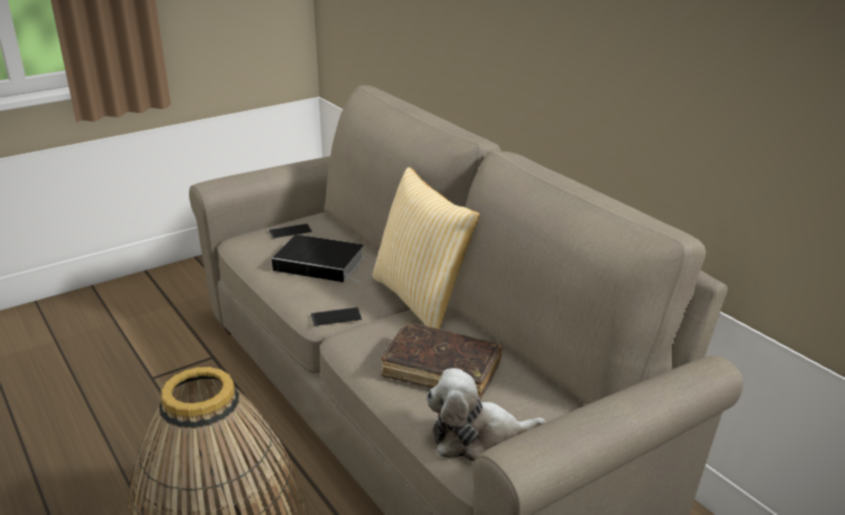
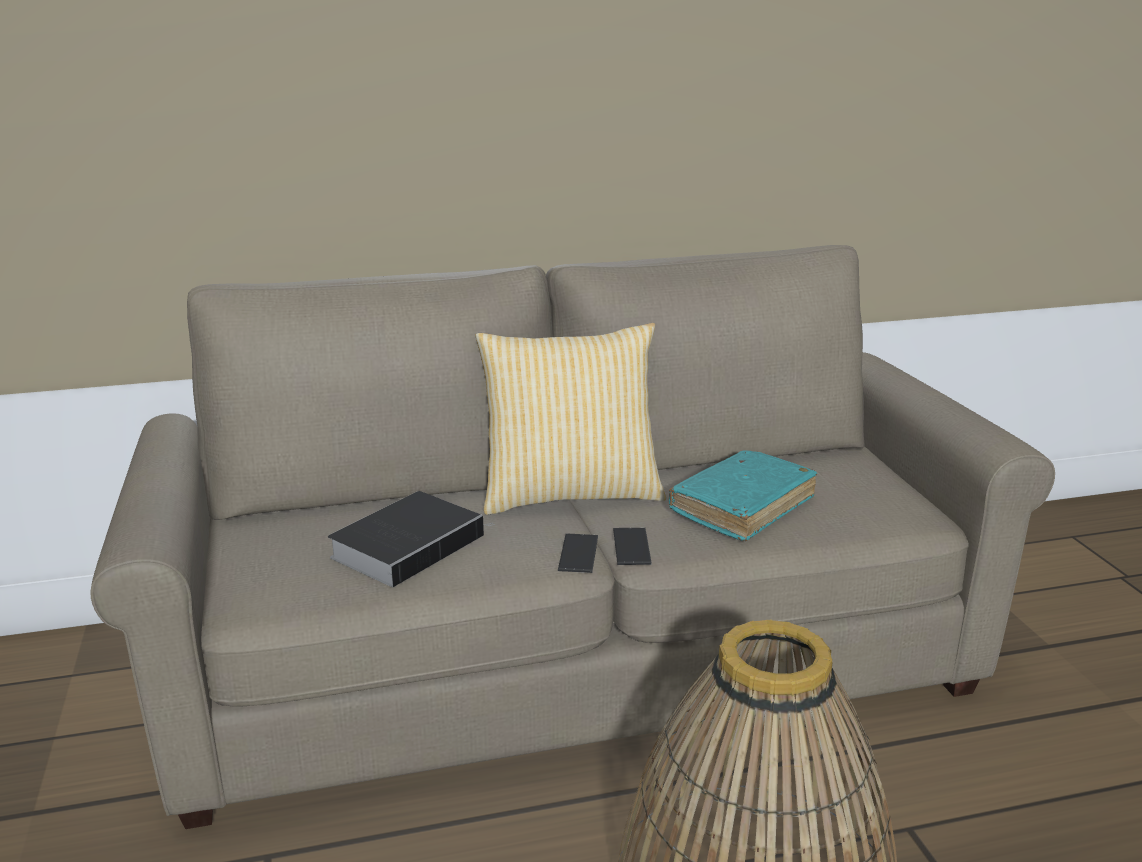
camera: 70 degrees left, 5 degrees down
phone [269,223,312,238] -> phone moved to [613,528,652,565]
brown book [381,322,503,399] -> turquoise book [669,450,817,541]
plush toy [426,368,546,461] -> none

